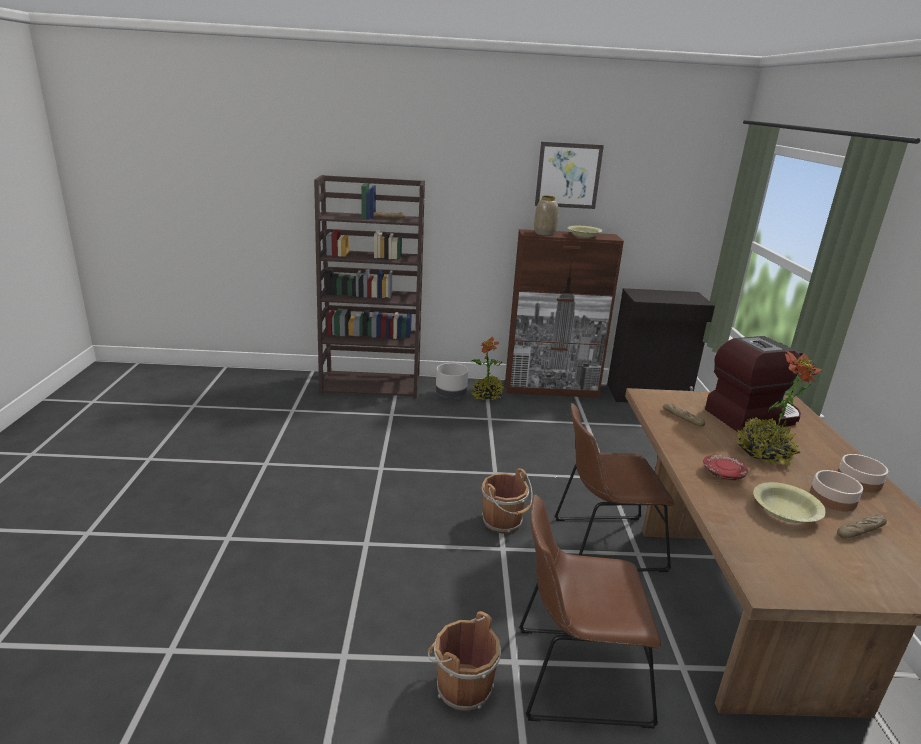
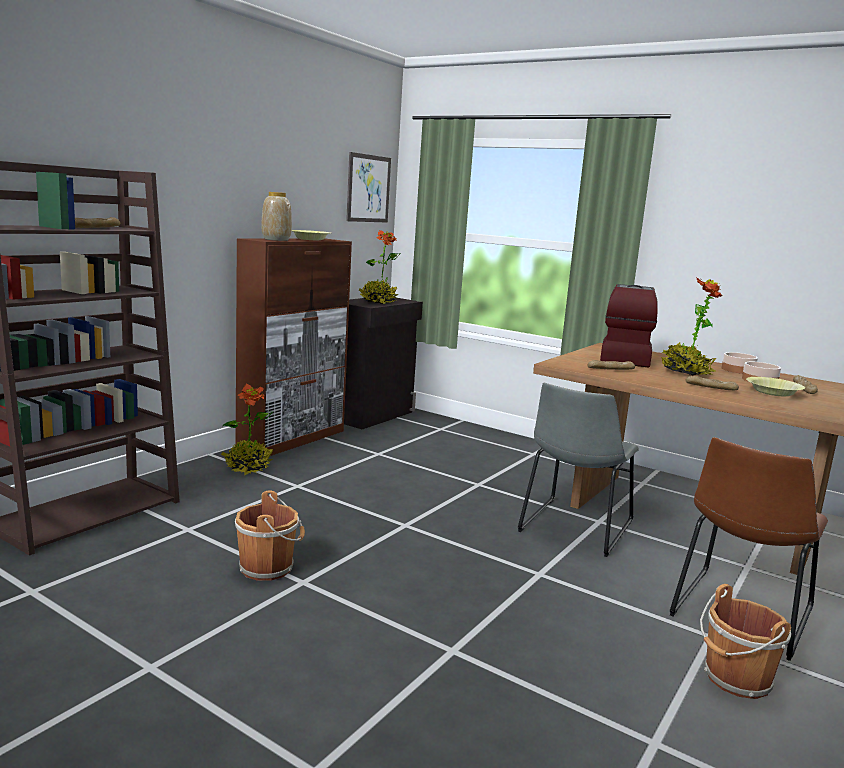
camera: 55 degrees left, 10 degrees down
grey planter [436,363,468,398] -> none
brown bucket [482,468,533,534] -> brown bucket moved to [235,491,305,581]
picture [535,142,604,209] -> picture moved to [346,152,391,223]
brown chair [555,403,674,572] -> grey chair [518,383,639,557]
red plate [703,455,748,480] -> bread [685,376,739,390]
none -> potted plant [359,230,401,304]

